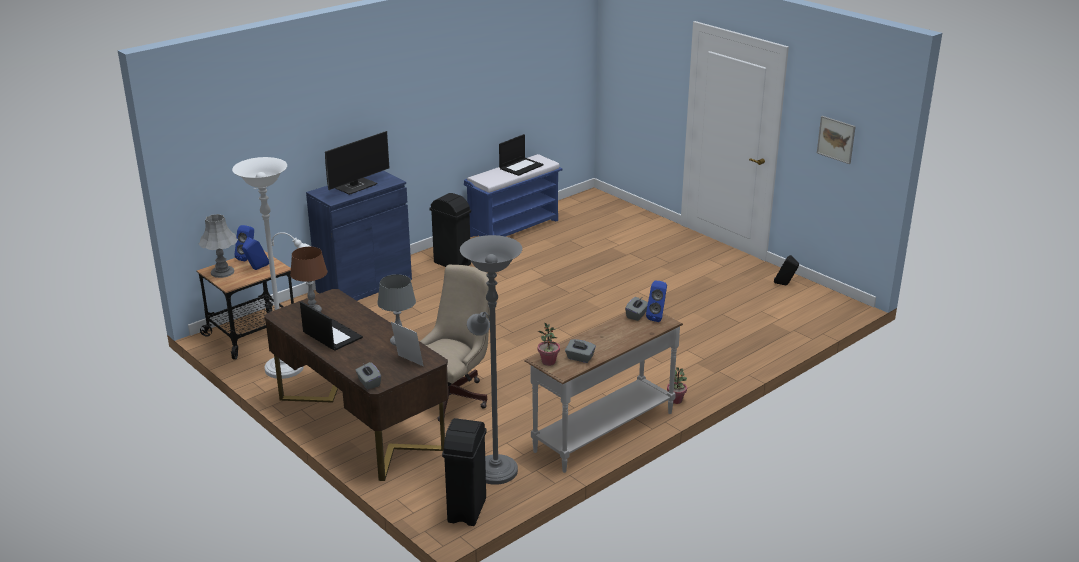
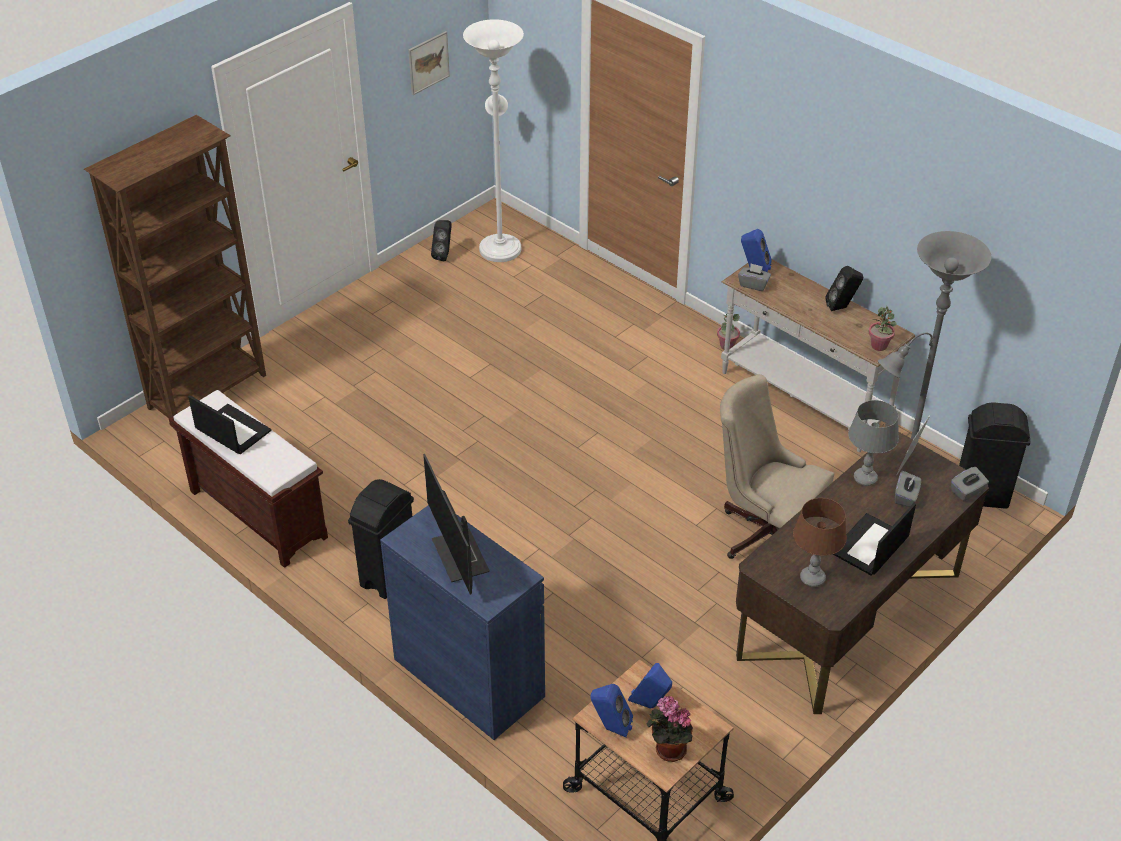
camera: 95 degrees left, 15 degrees up
grey table lamp [199,214,238,278] -> potted plant [646,696,693,762]
white floor lamp [232,157,311,379] -> white floor lamp moved to [463,19,524,262]
monitor [325,131,389,195] -> monitor turned 150 degrees counterclockwise [423,454,490,595]
blue bench [464,154,562,237] -> brown bench [169,390,328,568]
grey tissue box [565,339,596,363] -> grey tissue box moved to [895,471,921,507]
none -> brown bookcase [84,115,266,430]
none -> black speaker [825,266,863,311]

